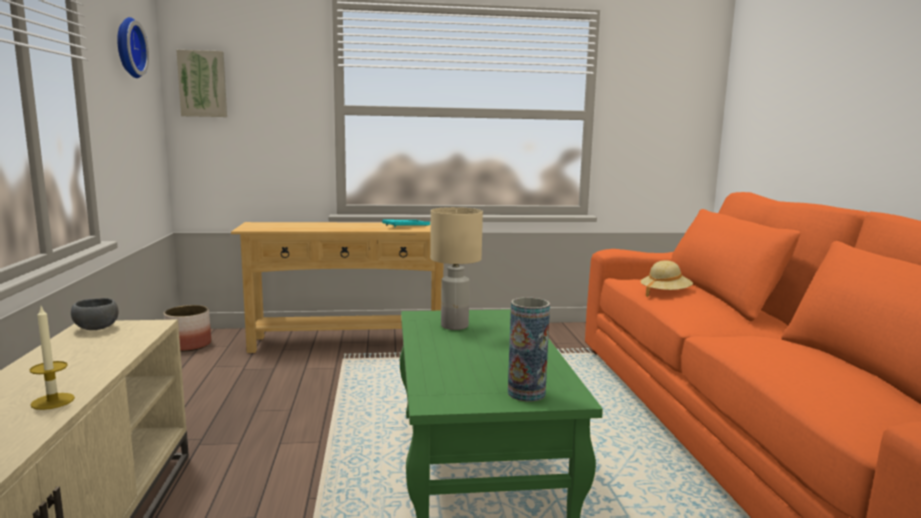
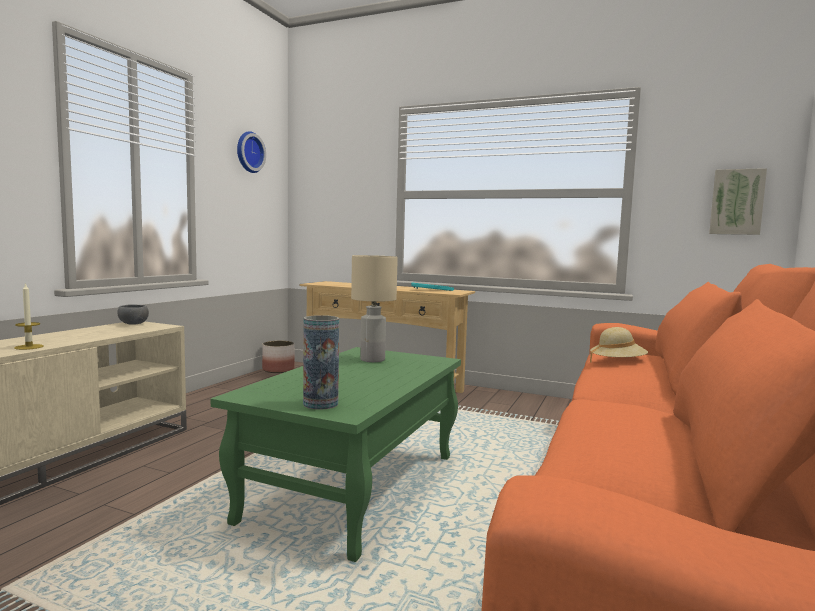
camera: 30 degrees right, 5 degrees down
picture [176,50,227,117] -> picture moved to [709,168,767,235]

